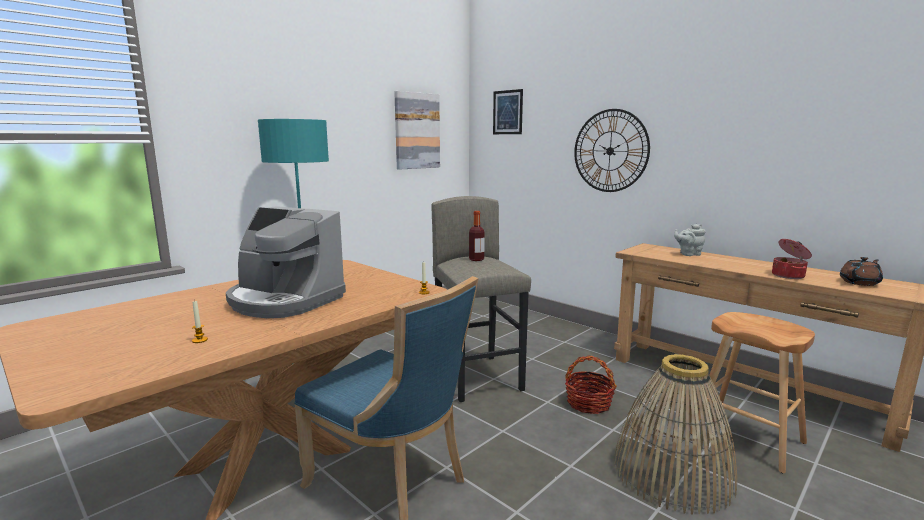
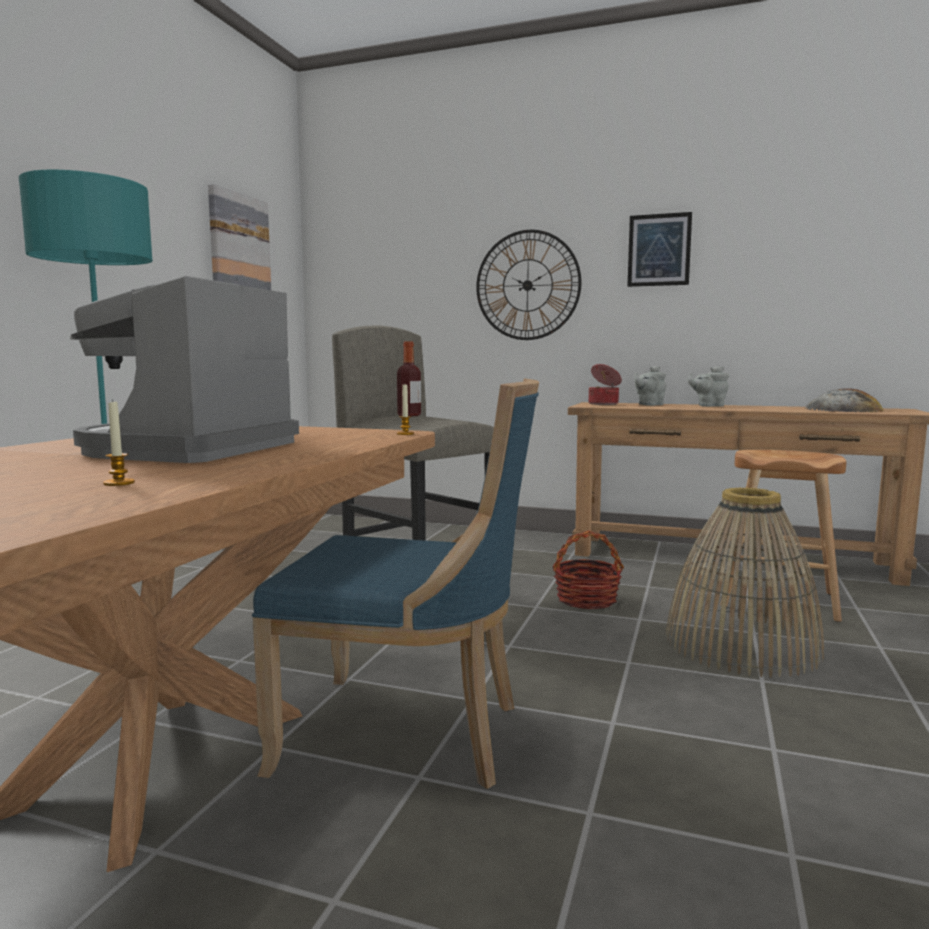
camera: 25 degrees left, 5 degrees down
coffee machine [226,206,346,318] -> coffee machine turned 105 degrees clockwise [70,276,299,463]
picture [493,89,523,134] -> picture moved to [627,212,692,287]
cooking pot [772,239,812,279] -> cooking pot moved to [589,364,622,405]
brown teapot [840,257,883,286] -> bread [805,388,884,412]
none -> grey teapot [688,366,729,407]

